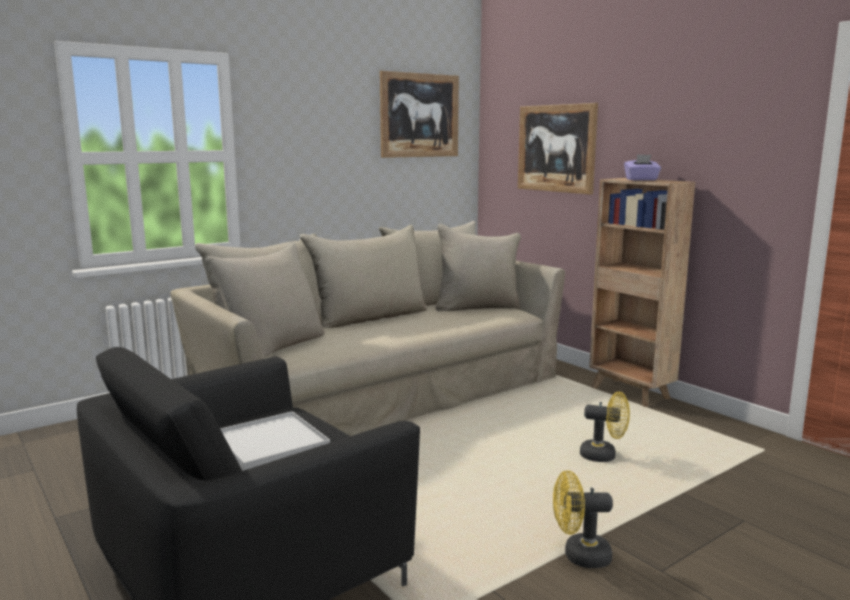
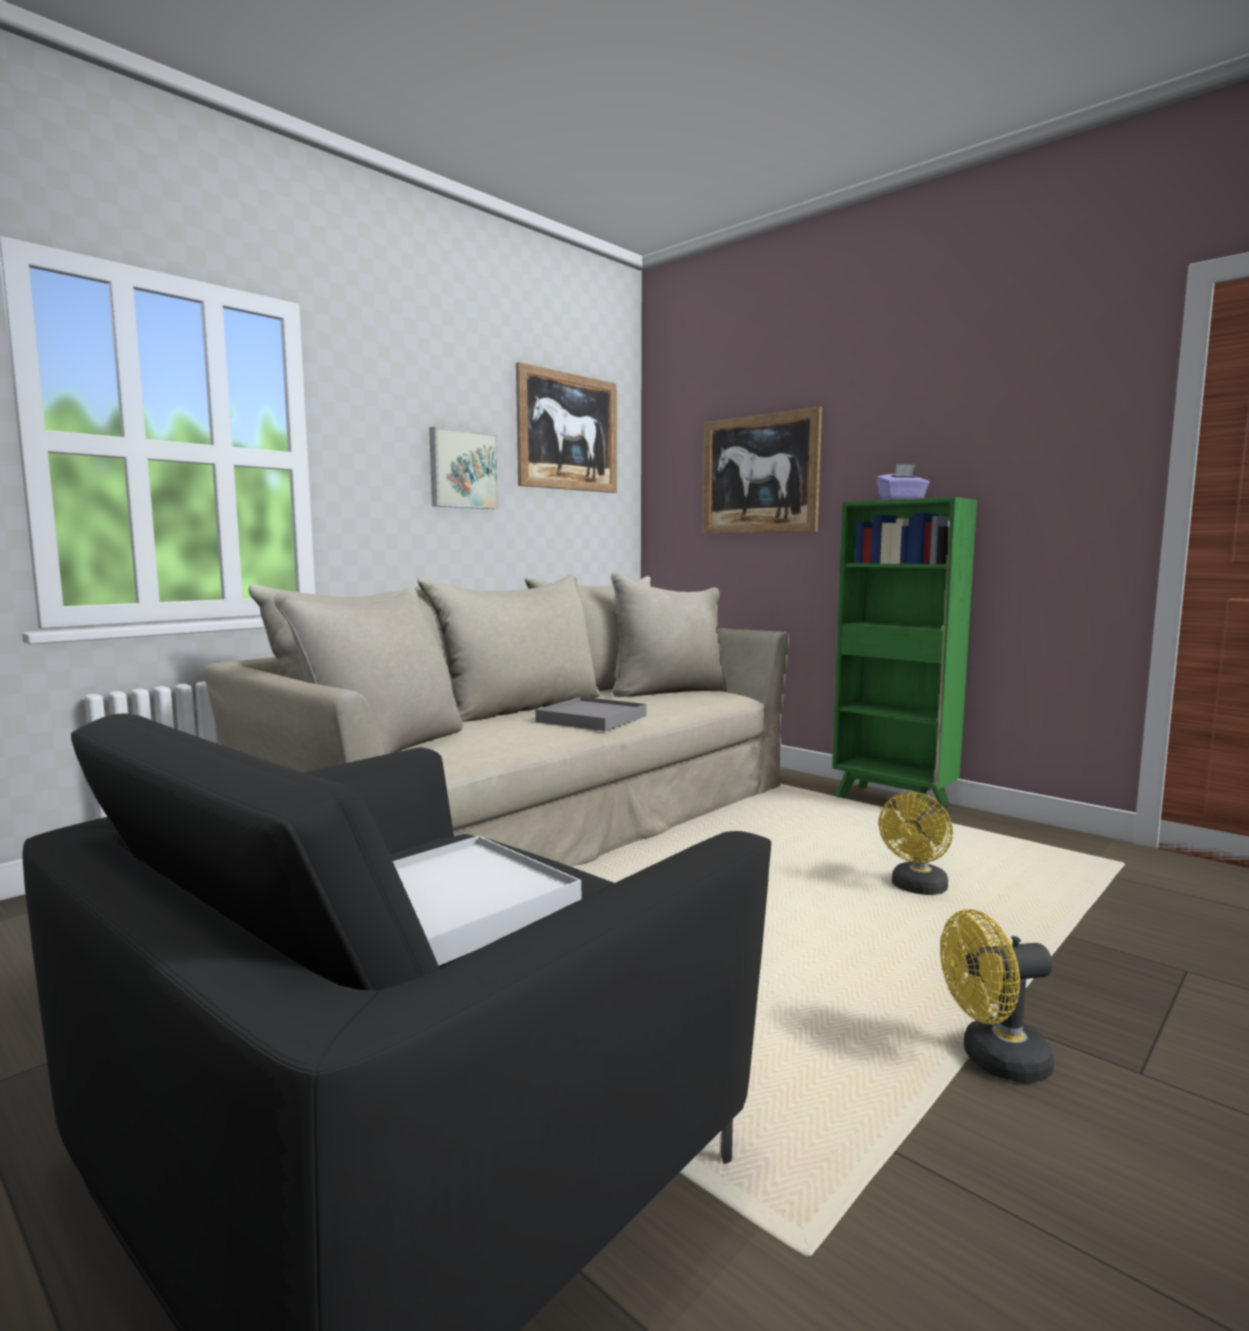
camera: 10 degrees left, 5 degrees down
yellow fan [580,392,630,462] -> yellow fan turned 120 degrees clockwise [879,792,953,895]
brown bookcase [589,178,695,407] -> green bookcase [832,497,977,806]
none -> picture [429,426,499,509]
none -> grey tray [535,697,647,731]

